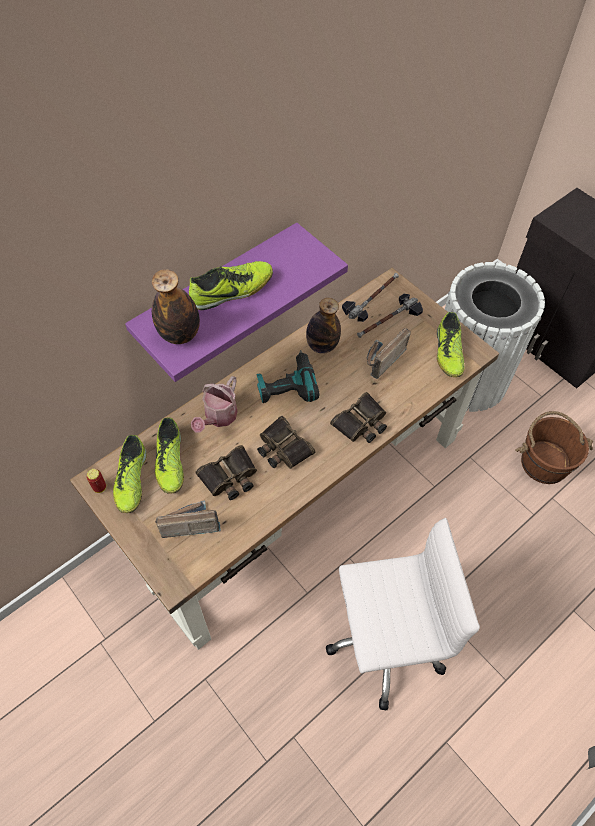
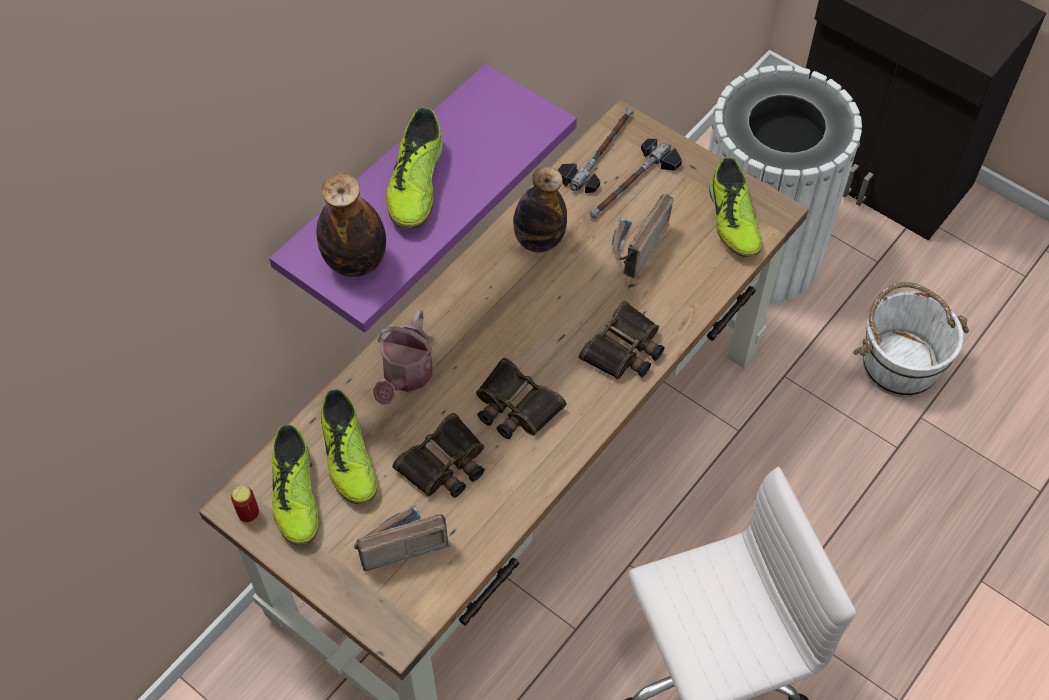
camera: 10 degrees left, 0 degrees up
shoe [189,261,273,310] -> shoe turned 135 degrees clockwise [386,108,443,228]
power drill [256,350,320,403] -> none
brown bucket [515,411,593,484] -> white bucket [853,282,969,397]

